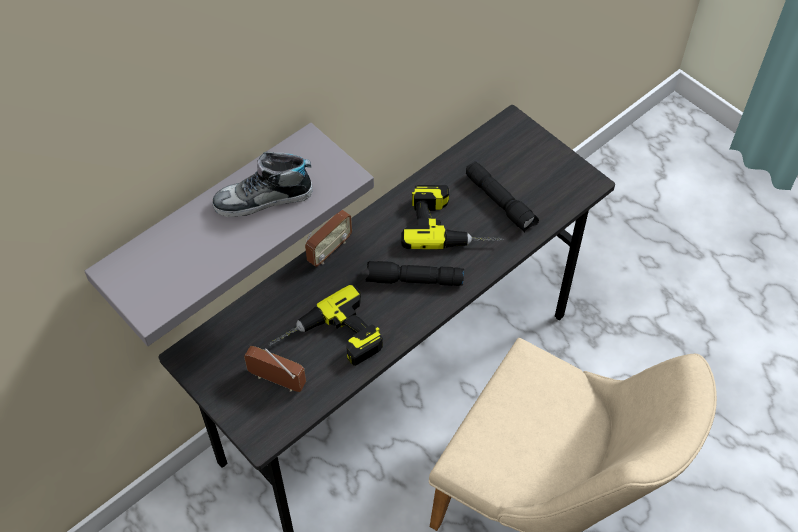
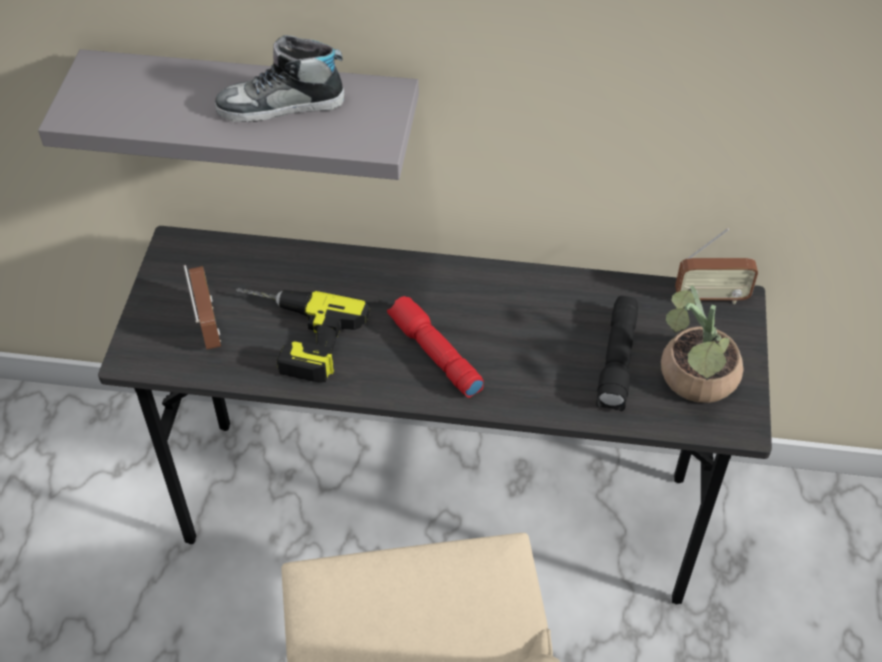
camera: 50 degrees right, 5 degrees down
shoe [212,152,312,217] -> shoe turned 45 degrees counterclockwise [215,35,344,122]
radio [305,210,352,267] -> radio moved to [675,228,758,304]
black flashlight [366,261,464,286] -> red flashlight [387,296,483,398]
power drill [401,185,504,249] -> none
none -> potted plant [661,285,743,403]

